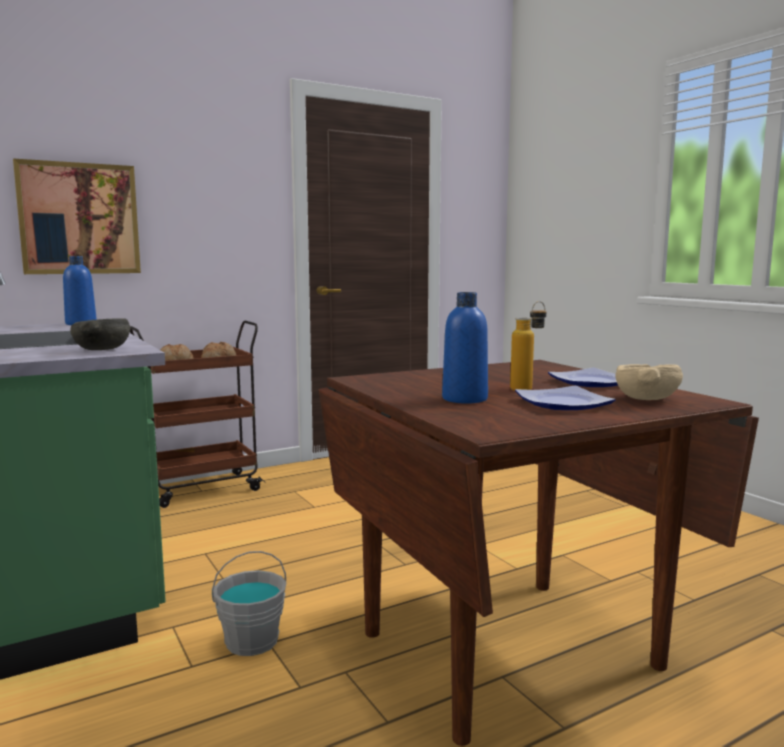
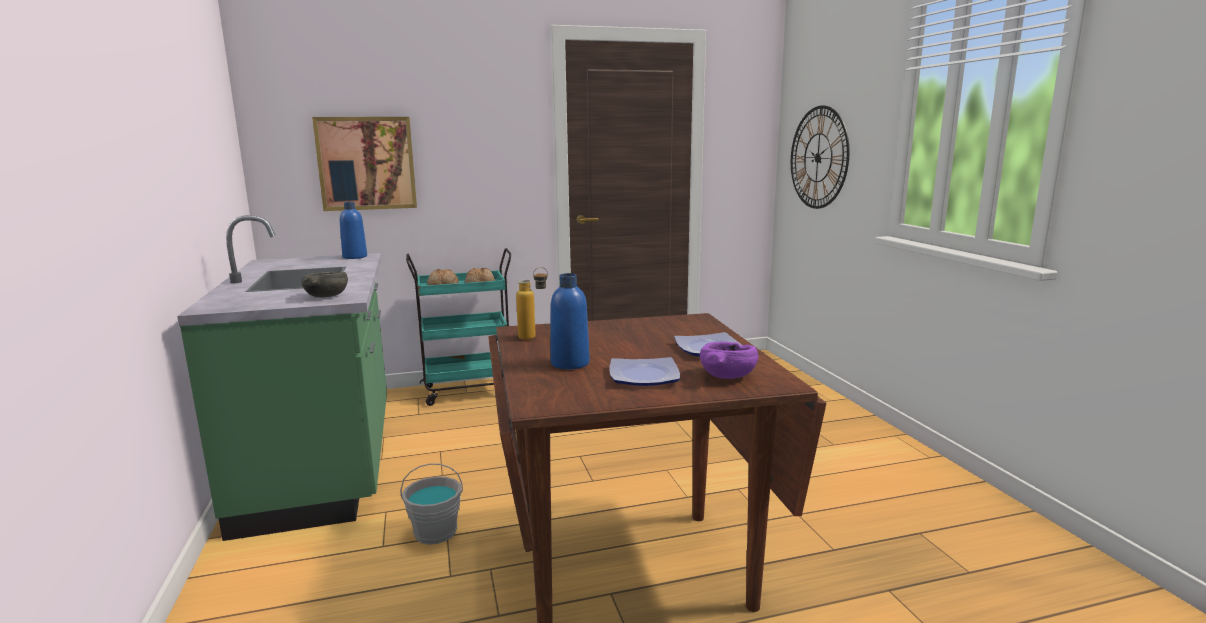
camera: 15 degrees right, 5 degrees up
brown cart [130,321,266,508] -> turquoise cart [406,248,511,406]
bottle [510,301,546,391] -> bottle moved to [516,267,548,340]
beige bowl [615,364,683,400] -> purple bowl [700,342,758,379]
none -> wall clock [791,106,849,209]

